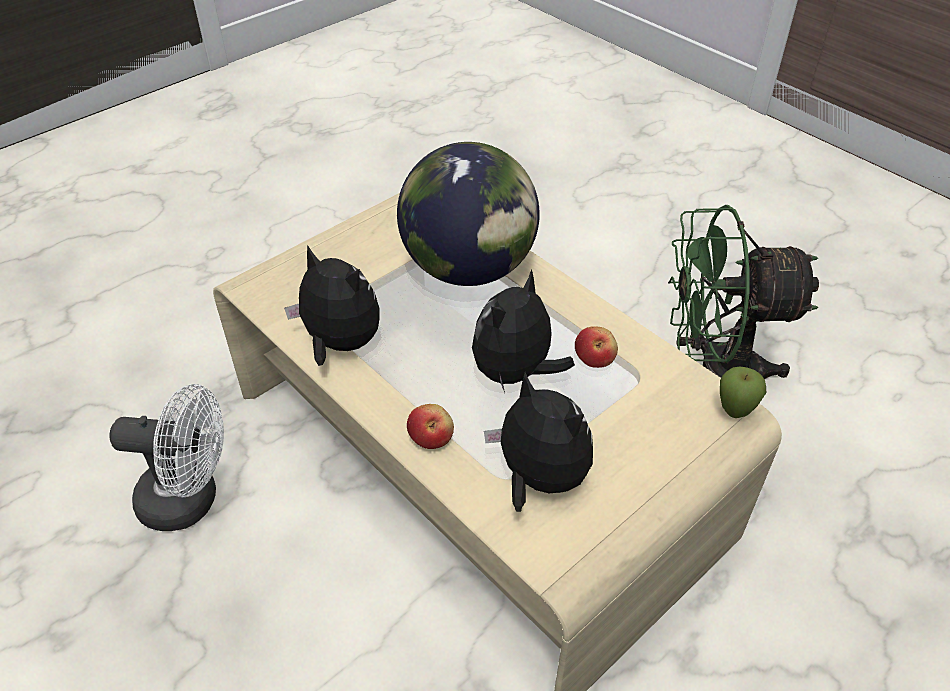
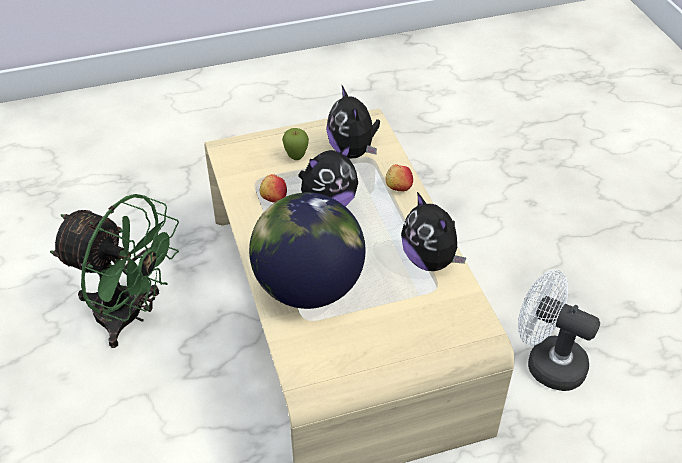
camera: 155 degrees left, 0 degrees up
apple [720,367,766,418] -> apple moved to [282,128,309,160]

